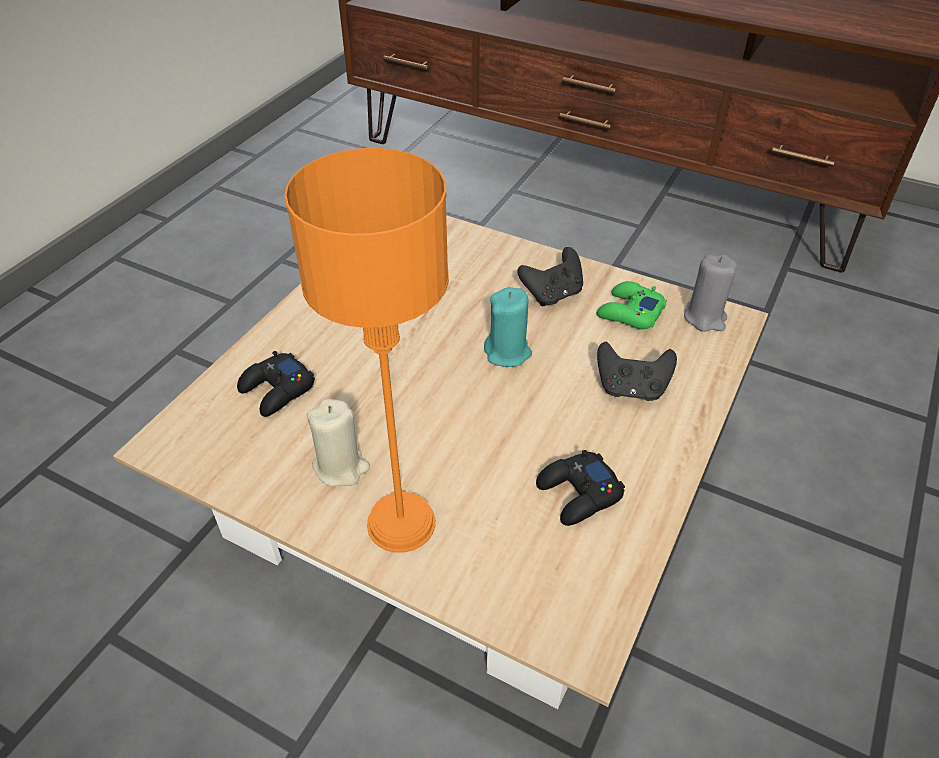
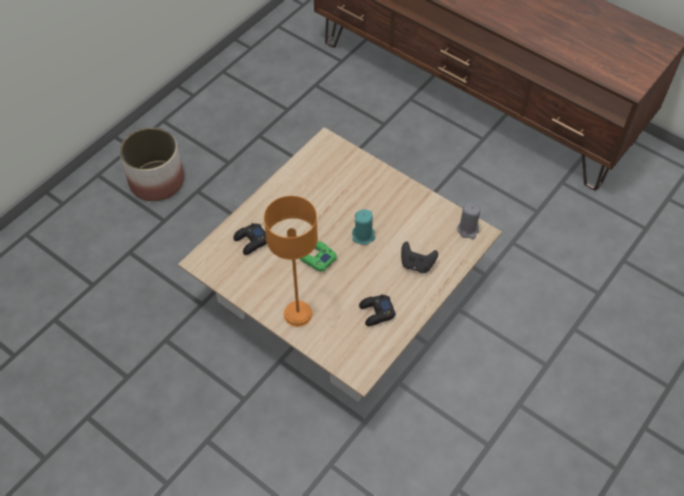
camera: 10 degrees right, 10 degrees up
beige candle [307,399,370,486] -> none
black game controller [517,247,583,307] -> none
green game controller [596,281,667,329] -> green game controller moved to [300,241,337,272]
none -> planter [120,127,184,201]

